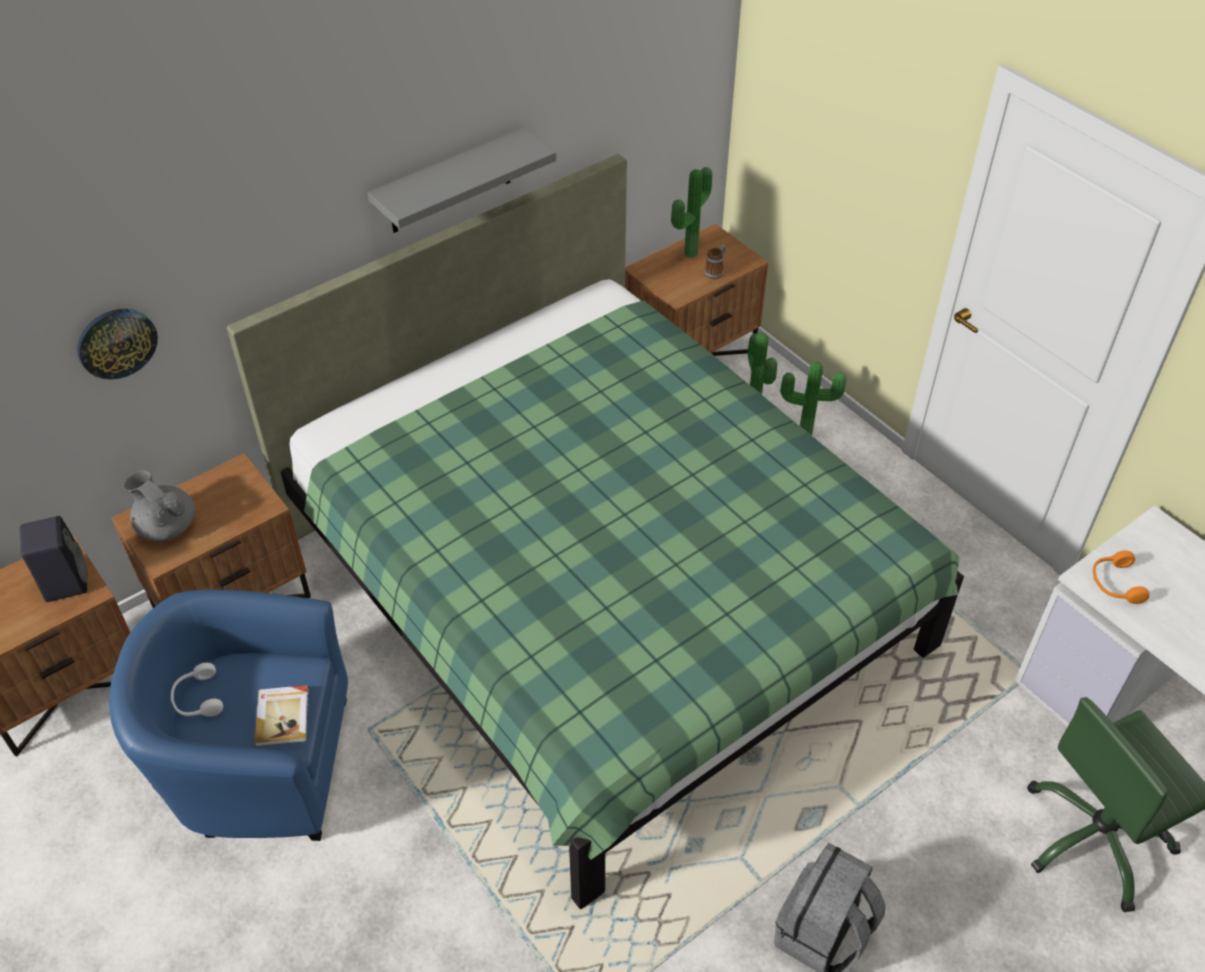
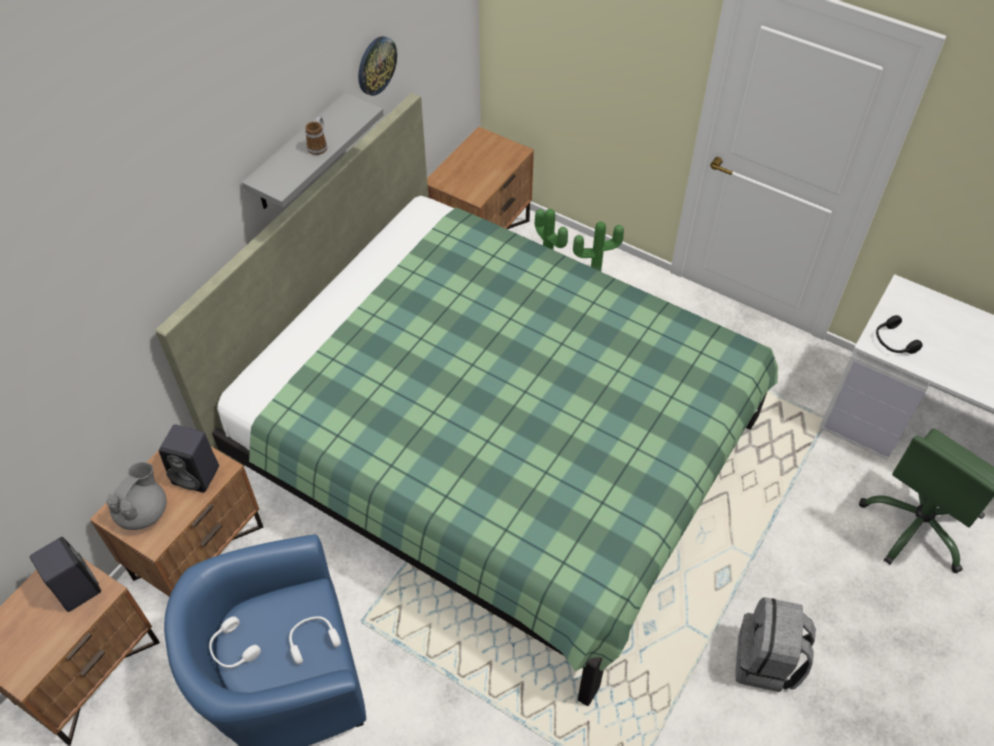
camera: 20 degrees left, 5 degrees up
wall clock [77,309,158,379] -> wall clock moved to [358,36,397,96]
grey teapot [123,470,195,541] -> grey teapot turned 90 degrees clockwise [106,462,167,530]
book [254,685,309,747] -> white headphones [289,616,341,664]
potted plant [671,167,712,258] -> none
mug [704,245,726,279] -> mug moved to [305,117,327,155]
orange headphones [1093,551,1149,604] -> black headphones [876,315,923,354]
none -> black speaker [159,425,219,493]

